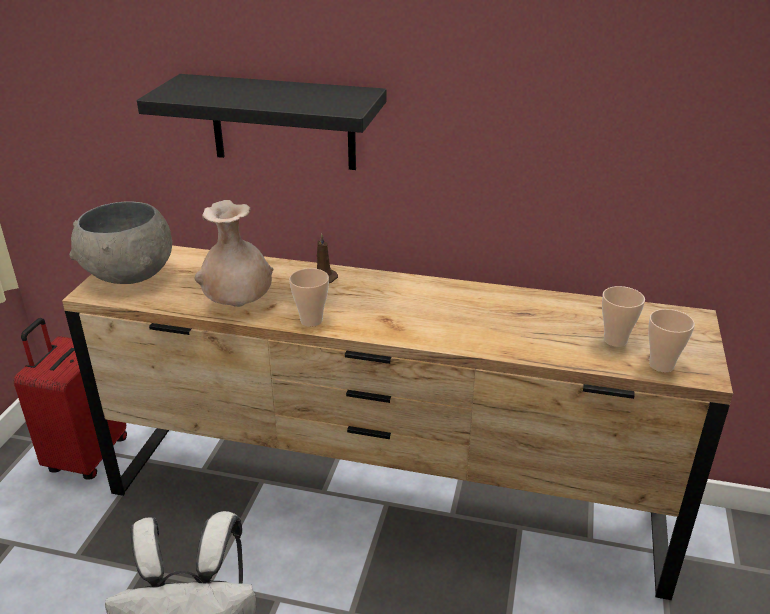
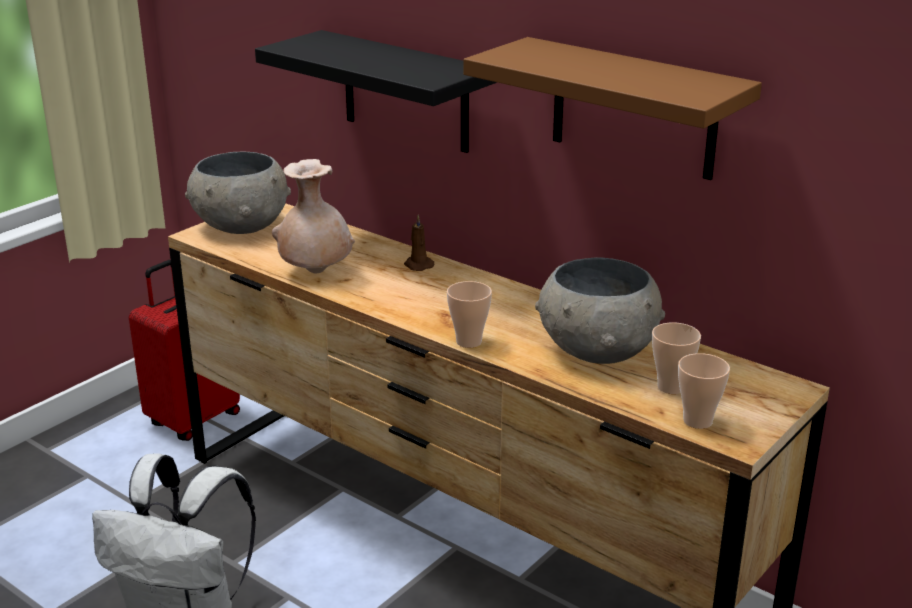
camera: 25 degrees right, 5 degrees down
cup [289,268,329,327] -> cup moved to [447,281,492,348]
none -> brown shelf [463,37,762,180]
none -> grey bowl [535,257,665,364]

